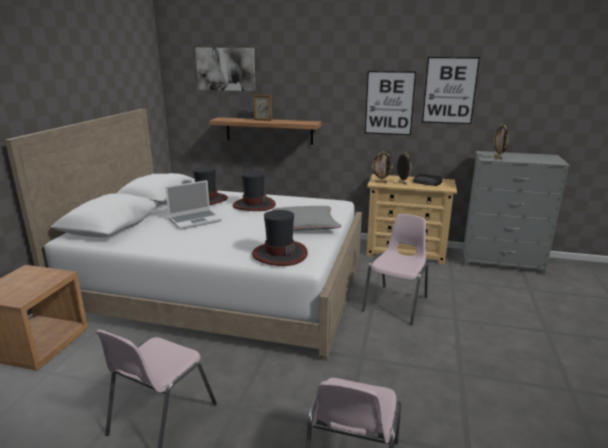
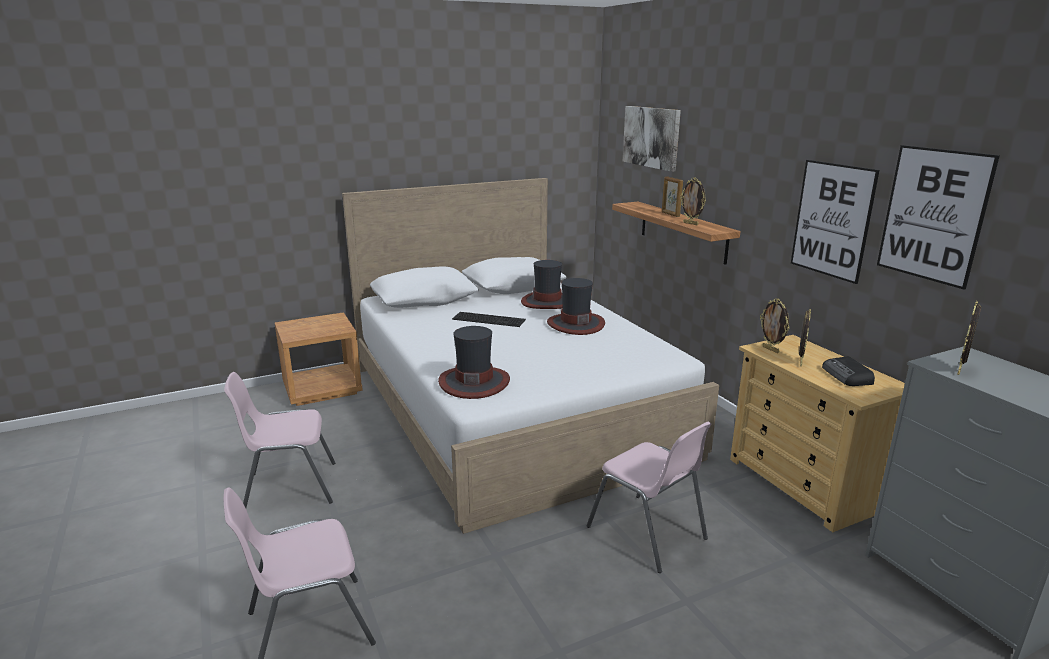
camera: 50 degrees right, 0 degrees up
laptop [165,180,222,230] -> keyboard [452,312,526,327]
grey pillow [272,206,341,231] -> none
pink chair [362,214,428,325] -> pink chair turned 60 degrees clockwise [586,422,711,573]
none -> picture frame [680,177,706,225]

